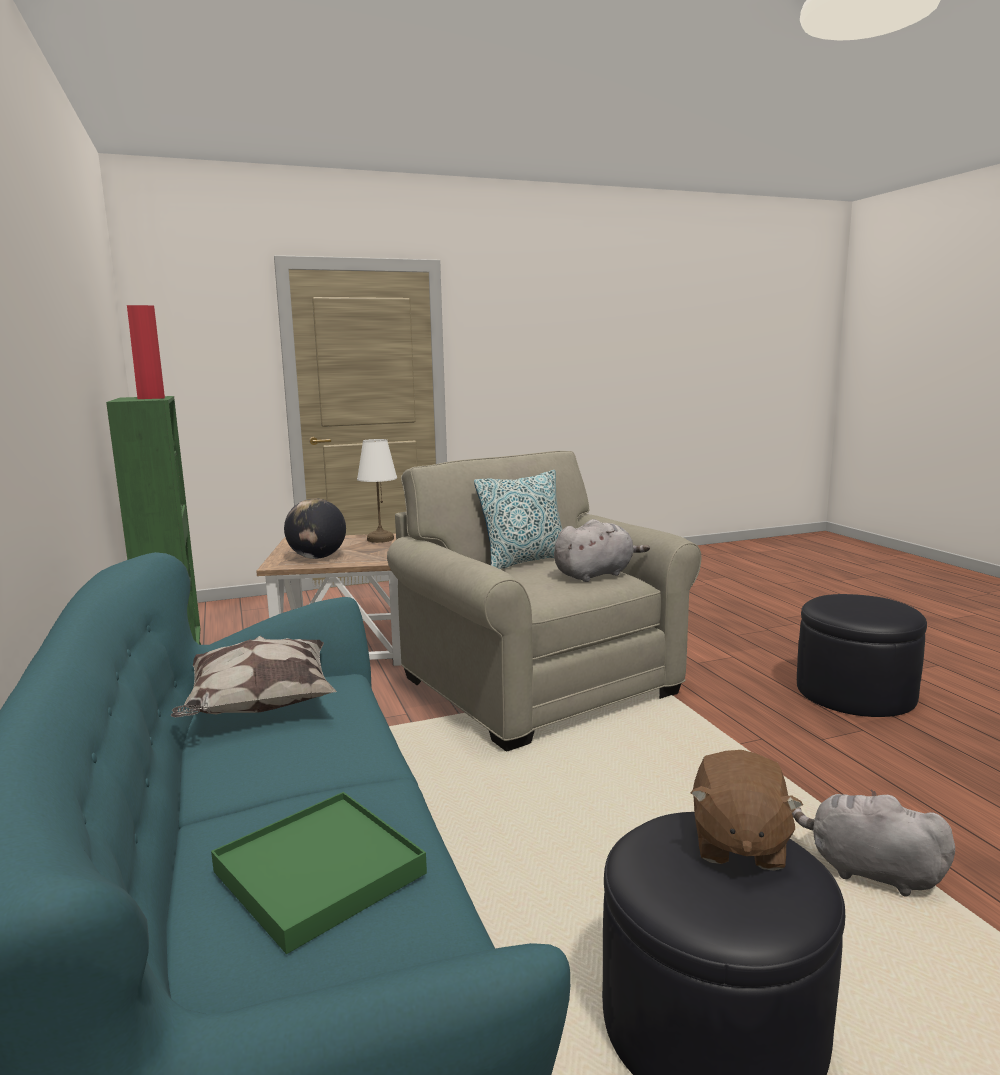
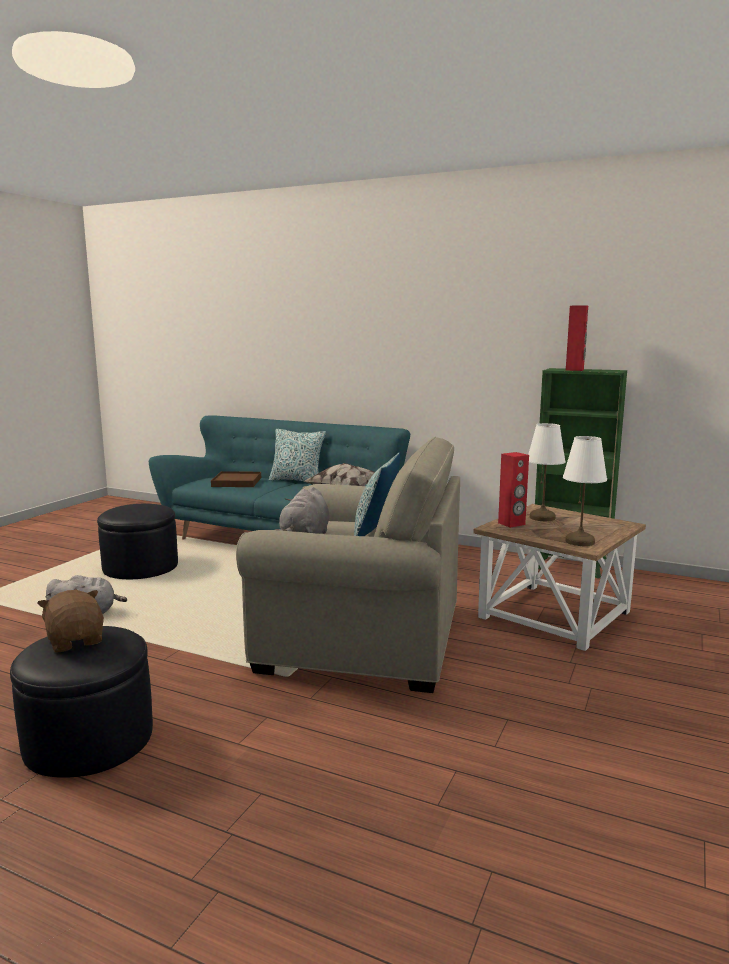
camera: 135 degrees right, 0 degrees up
green tray [211,792,427,954] -> brown tray [211,471,261,487]
globe [284,498,346,559] -> white table lamp [528,423,566,521]
brown plush toy [691,750,803,871] -> brown plush toy moved to [37,590,104,652]
none -> pillow [269,429,326,481]
none -> red speaker [498,452,529,528]

